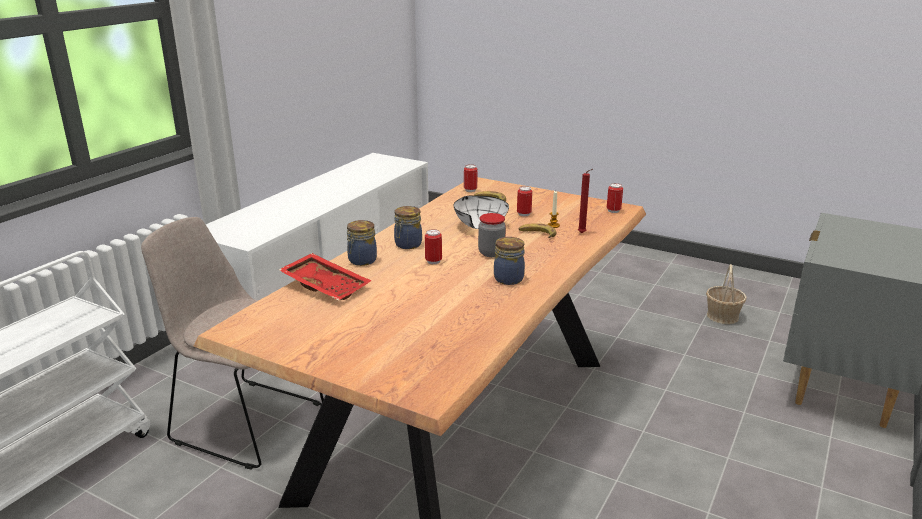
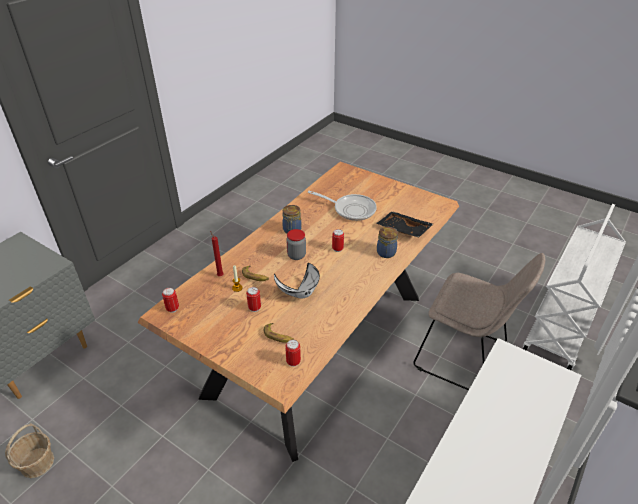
camera: 175 degrees left, 15 degrees up
red tray [279,253,371,301] -> black tray [376,211,433,238]
jar [394,206,422,249] -> none
none -> frying pan [308,191,377,221]

